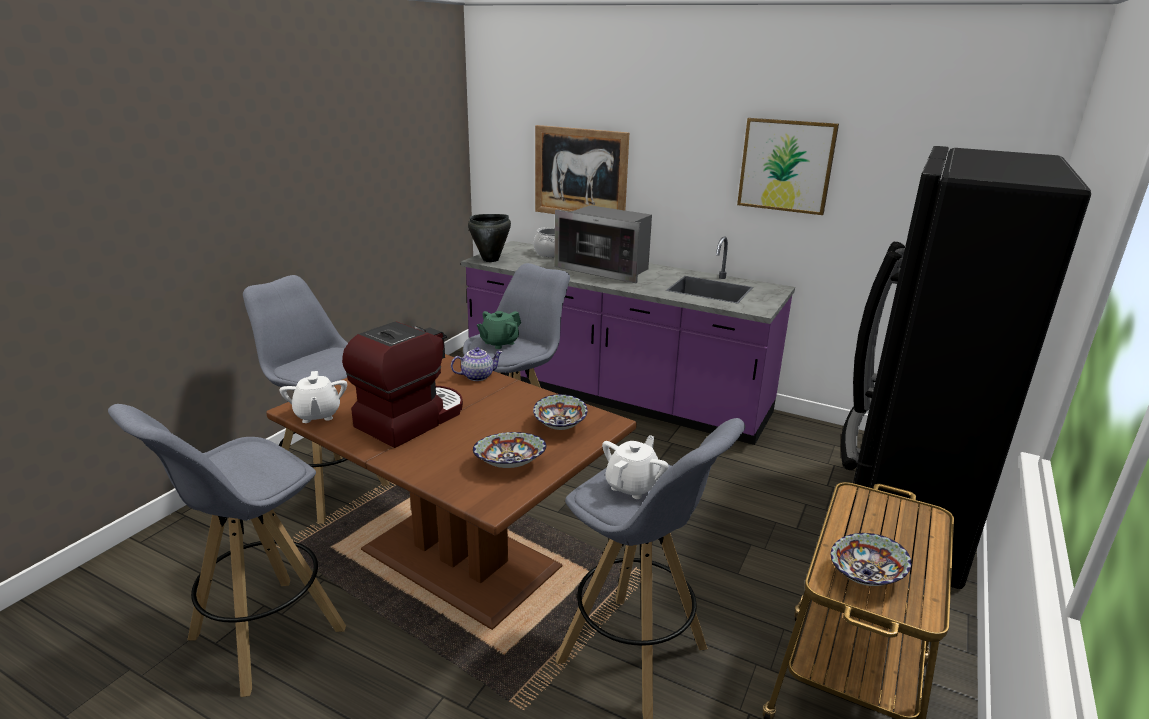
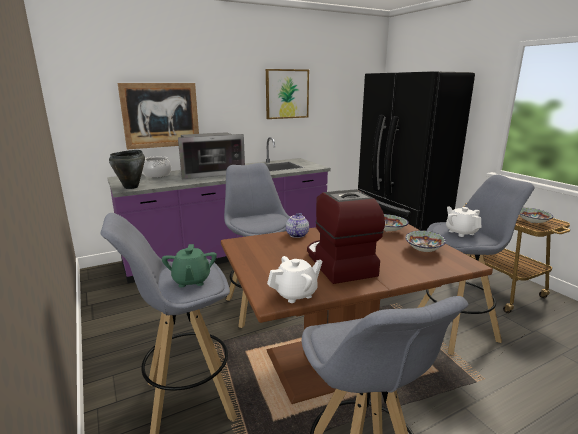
camera: 55 degrees left, 5 degrees down
white teapot [279,371,347,423] -> white teapot turned 45 degrees counterclockwise [267,256,322,303]
green teapot [477,311,521,349] -> green teapot moved to [162,244,217,287]

